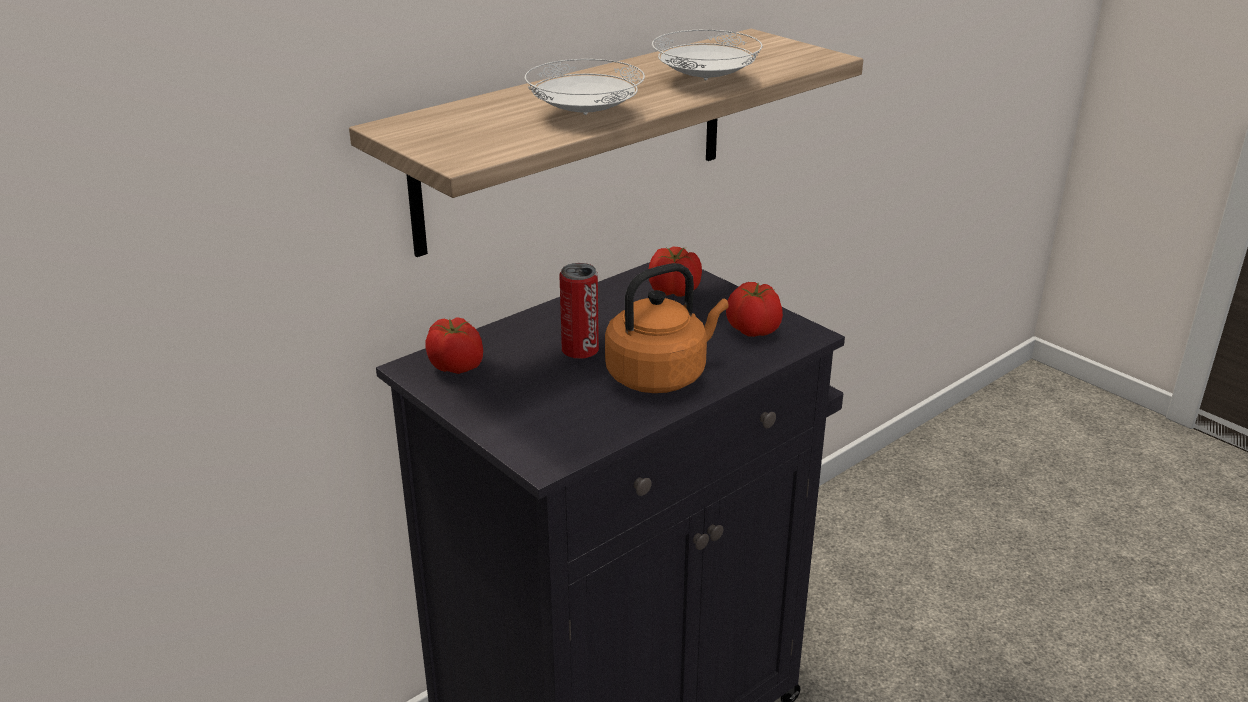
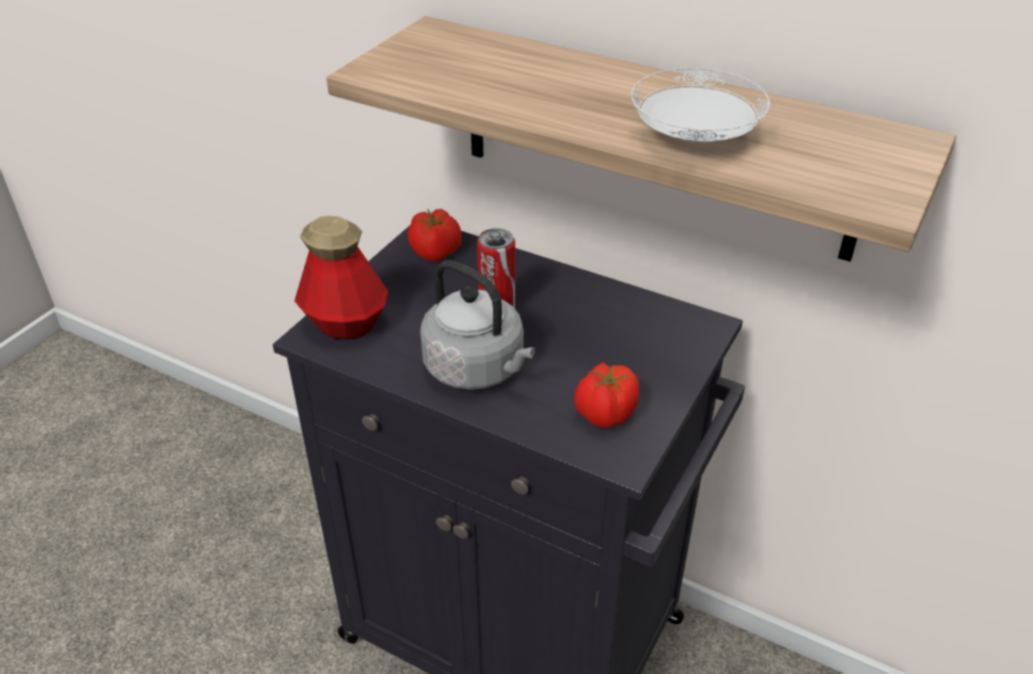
camera: 70 degrees right, 10 degrees up
white plate [525,59,645,115] -> none
orange kettle [605,263,729,393] -> grey kettle [420,260,535,390]
tomato [649,246,702,297] -> none
none -> bottle [294,216,389,340]

